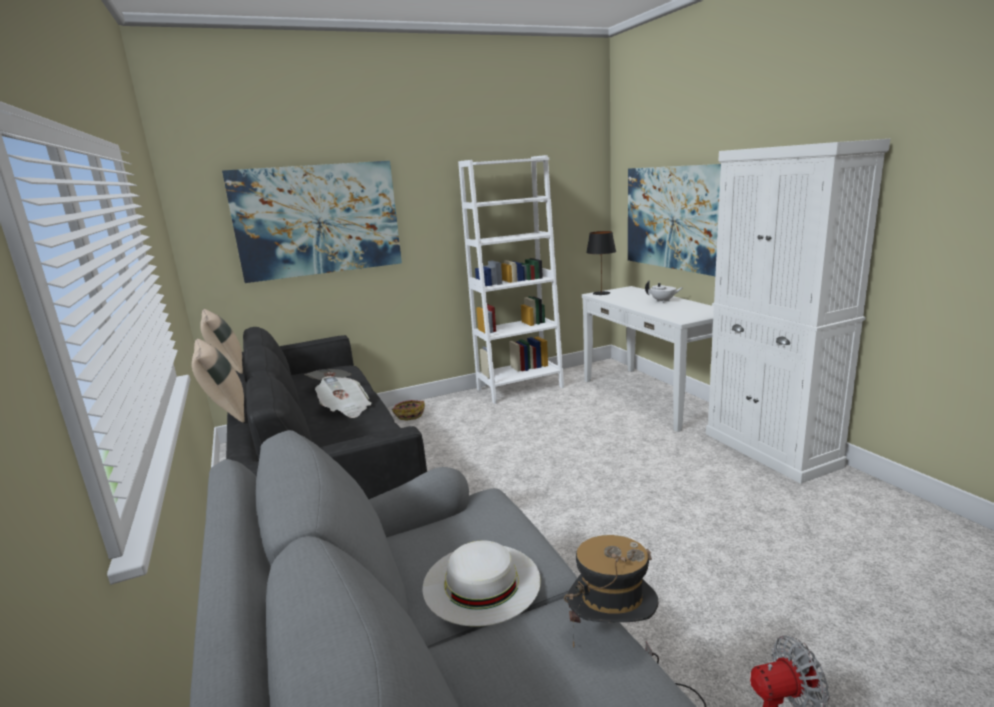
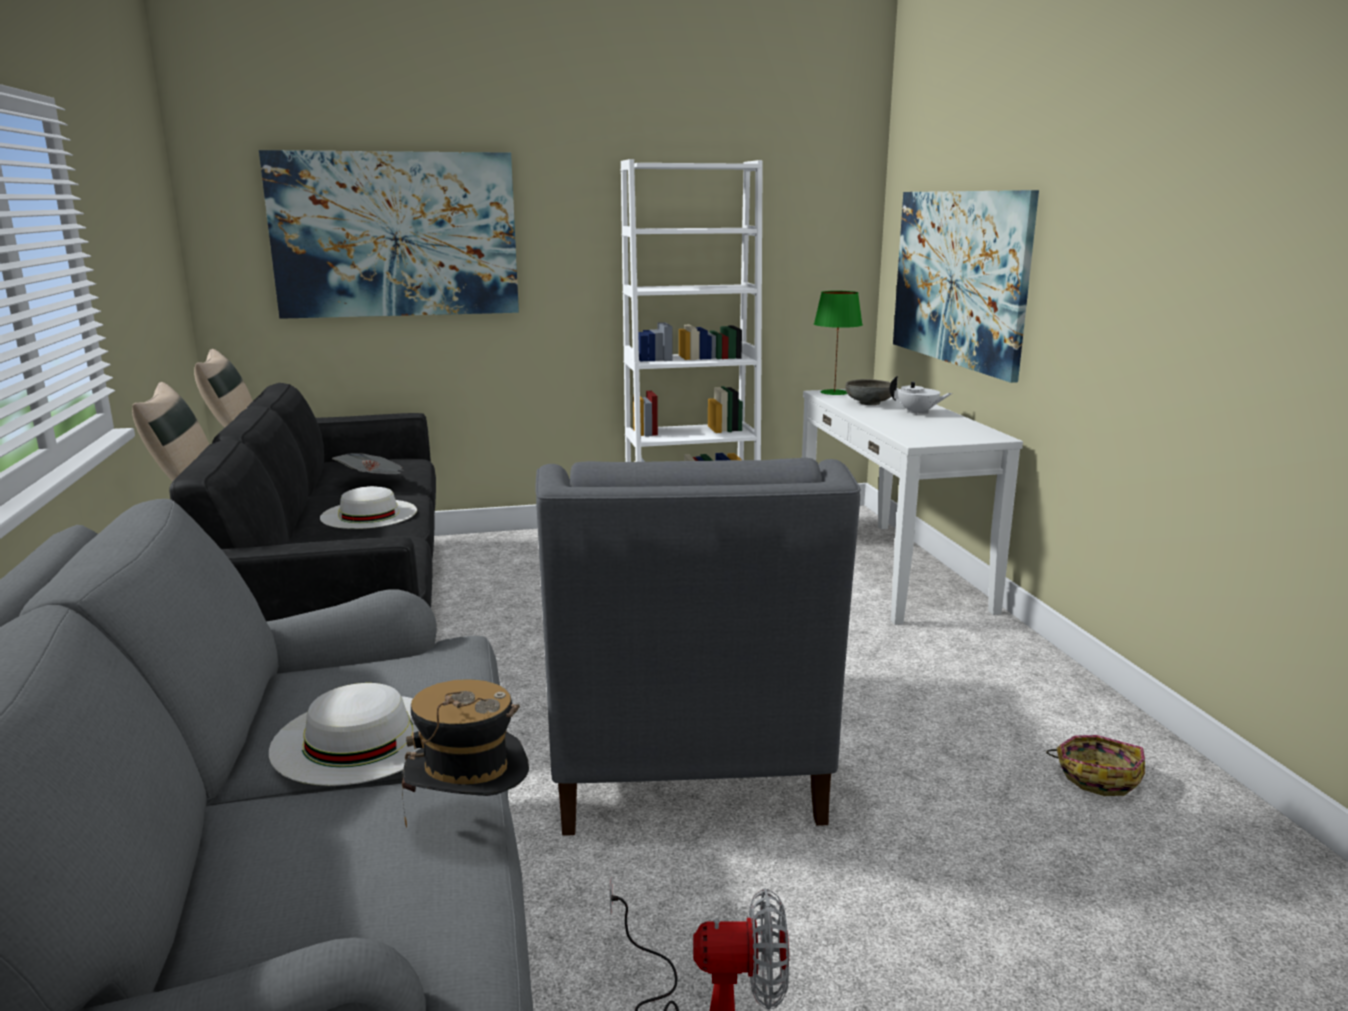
camera: 10 degrees right, 0 degrees up
newspaper [315,376,372,418] -> white hat [320,486,417,529]
basket [392,400,425,420] -> basket moved to [1046,735,1145,796]
black table lamp [586,231,616,295] -> green table lamp [814,291,863,395]
white cabinet [706,139,890,484] -> none
none -> grey armchair [536,457,860,836]
none -> grey bowl [846,379,891,405]

